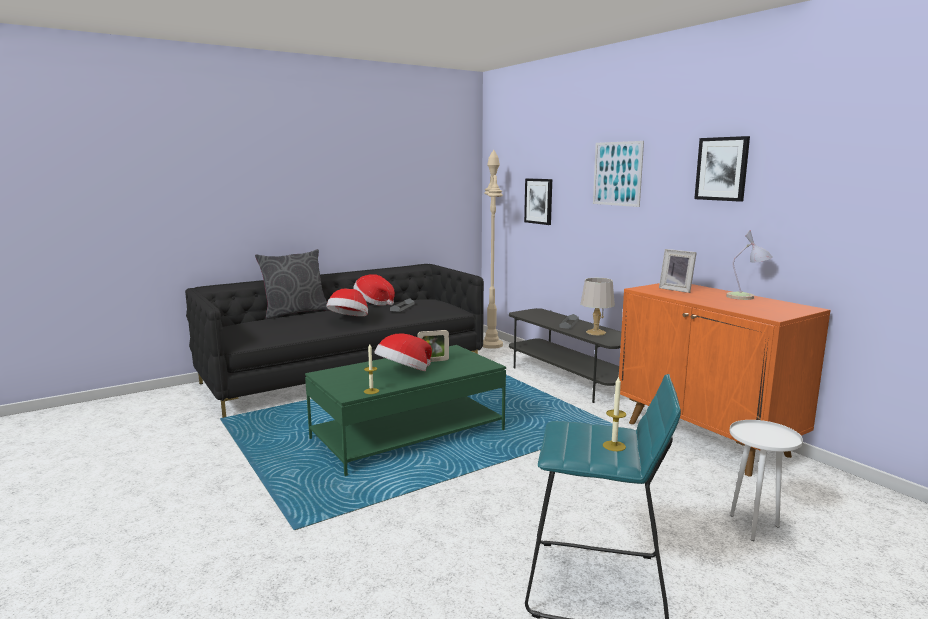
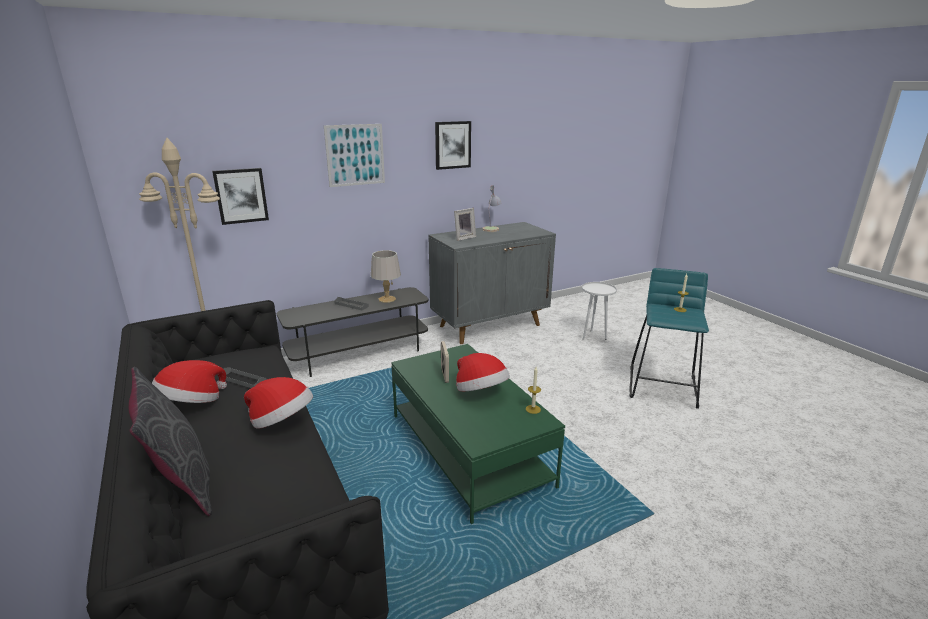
camera: 85 degrees left, 10 degrees up
orange cabinet [619,283,831,476] -> grey cabinet [428,222,556,344]

